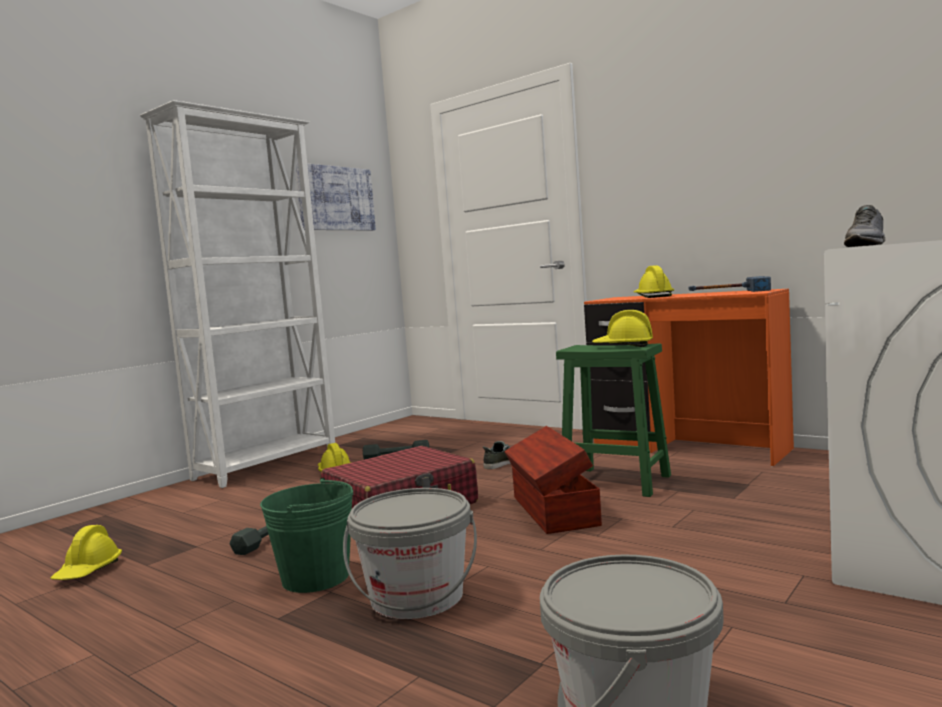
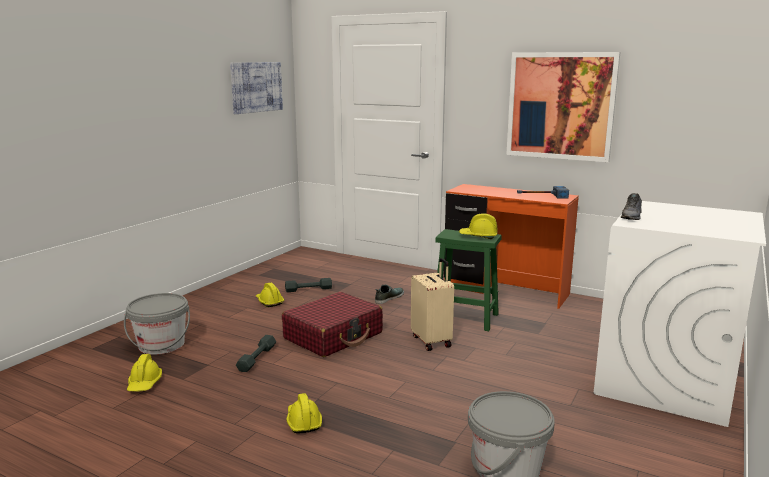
camera: 10 degrees left, 10 degrees up
white bookcase [140,100,335,488] -> none
green bucket [260,478,353,593] -> none
grey bucket [343,488,477,619] -> grey bucket moved to [124,293,190,355]
brown storage box [504,426,602,534] -> beige suitcase [411,258,454,351]
yellow hard hat [633,265,674,298] -> yellow hard hat moved to [286,393,322,433]
none -> picture [506,52,620,162]

